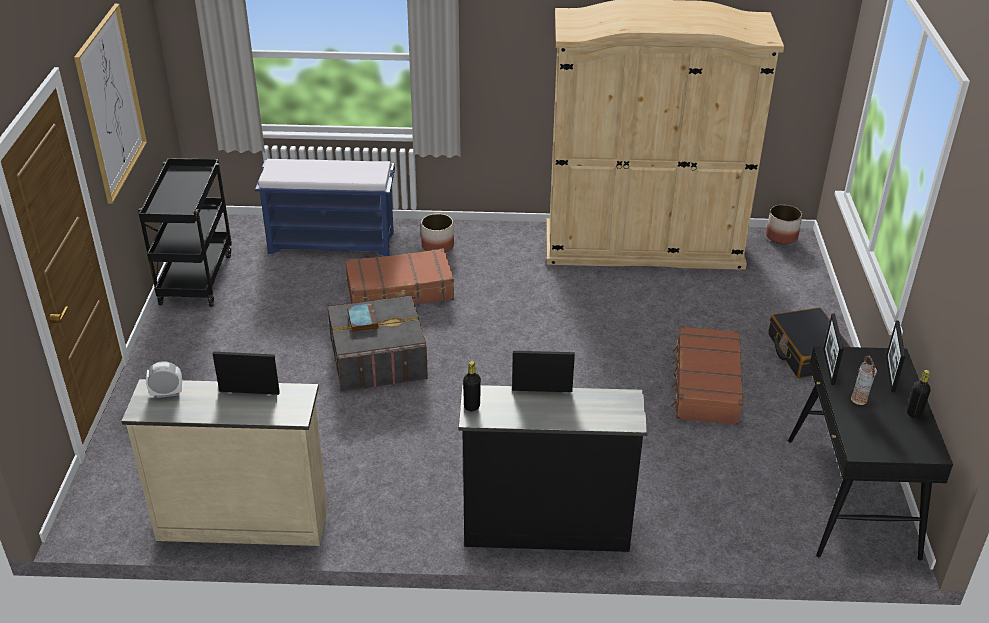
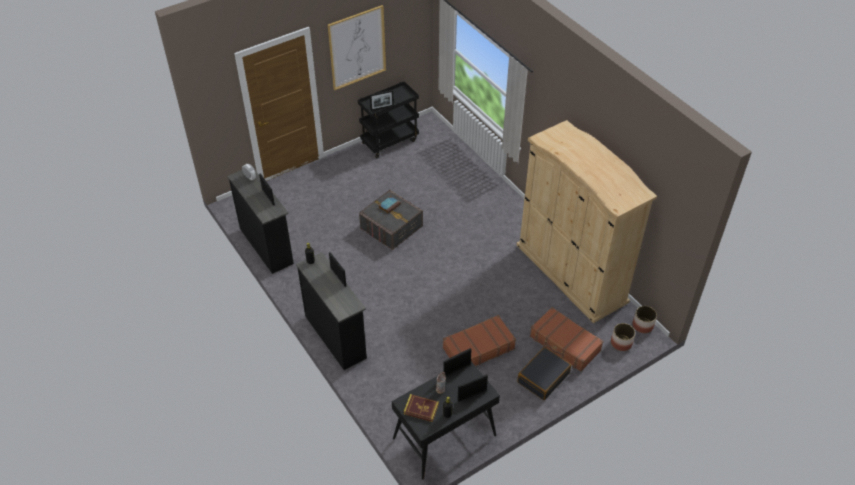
camera: 55 degrees right, 10 degrees up
beige dresser [121,379,328,546] -> black dresser [228,170,294,274]
blue bench [255,159,395,256] -> none
brown suitcase [345,248,454,305] -> brown suitcase moved to [530,307,603,372]
planter [421,214,454,253] -> planter moved to [611,323,635,351]
none -> picture frame [370,90,394,111]
none -> book [403,394,439,422]

